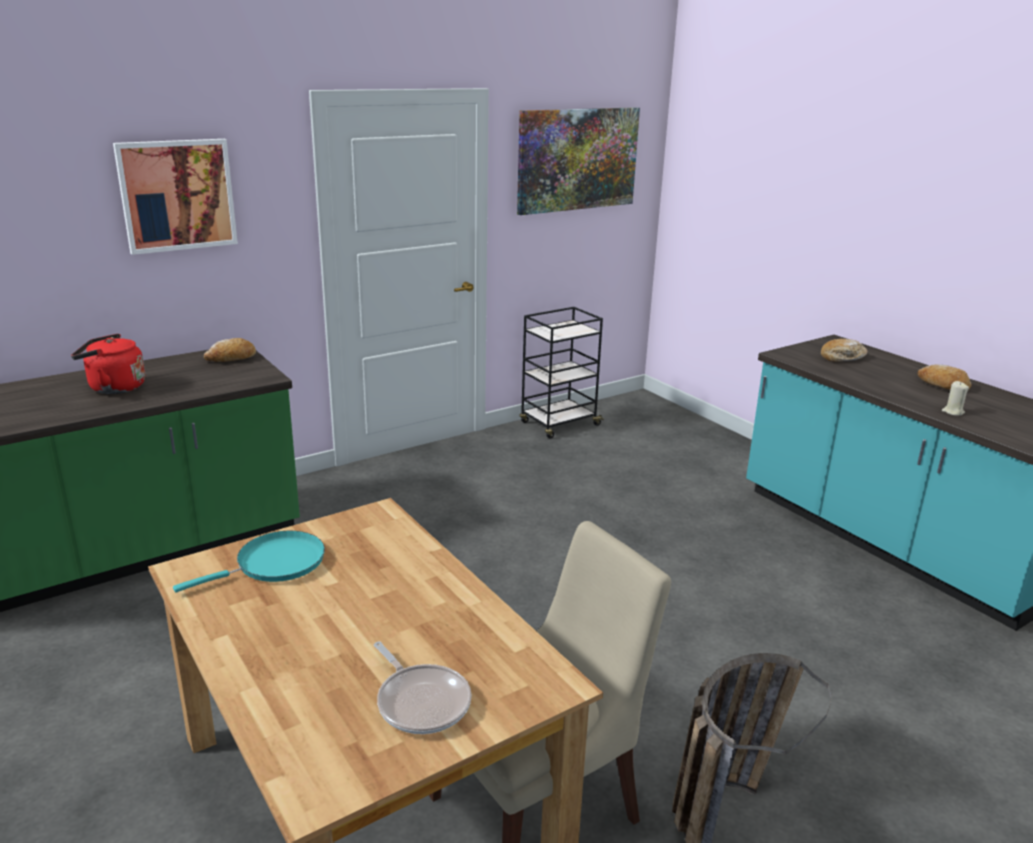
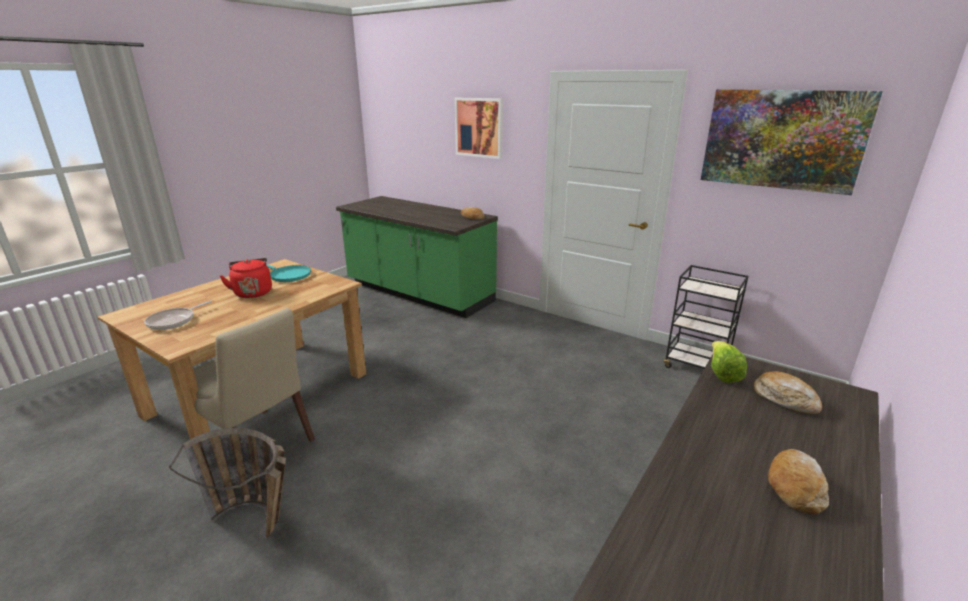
camera: 70 degrees right, 0 degrees up
red kettle [71,334,145,394] -> red kettle moved to [220,258,272,298]
beige candle [942,381,969,416] -> none
none -> lettuce [711,341,748,383]

